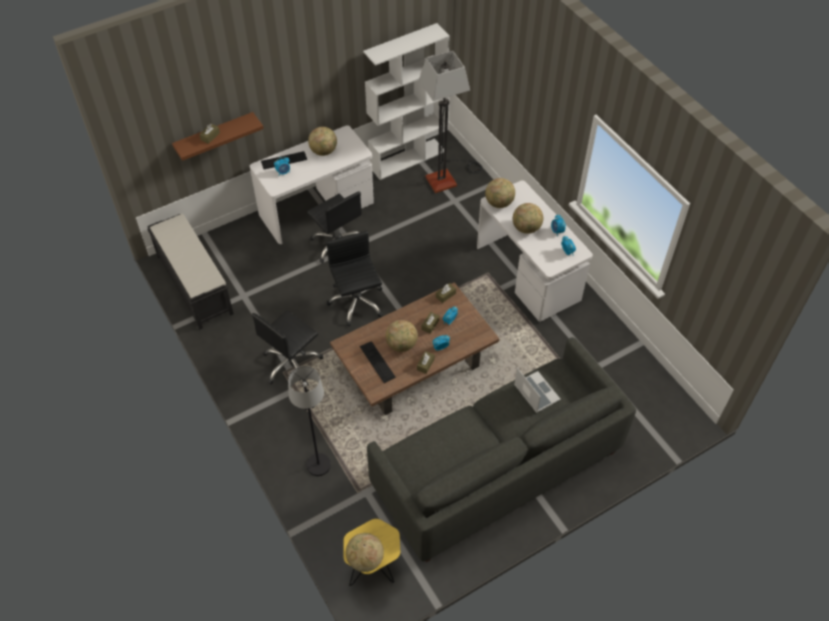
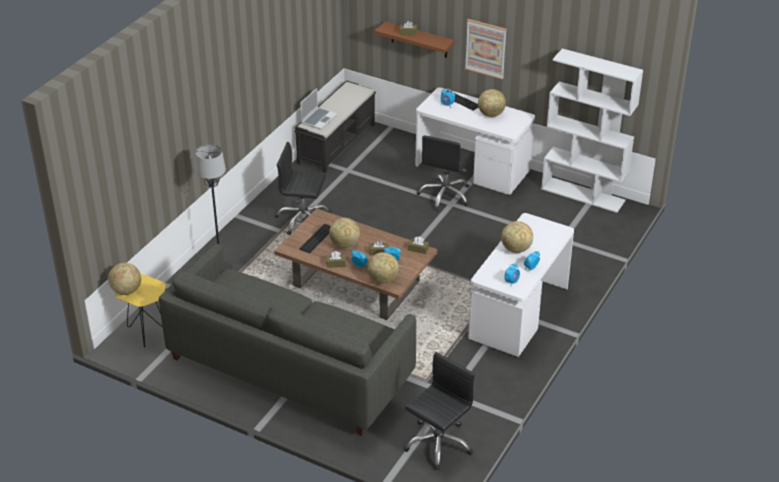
camera: 60 degrees right, 15 degrees down
black office chair [326,231,383,326] -> black office chair moved to [404,352,475,470]
floor lamp [419,51,483,193] -> none
globe [485,178,515,208] -> globe moved to [367,252,399,284]
laptop [514,367,561,413] -> laptop moved to [300,88,337,130]
none -> picture [465,19,507,80]

